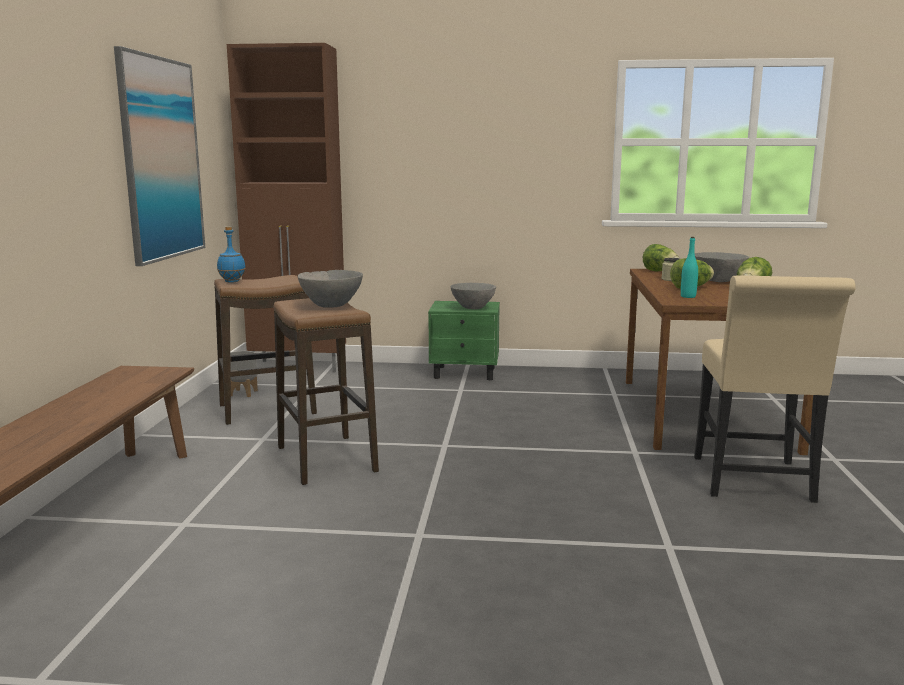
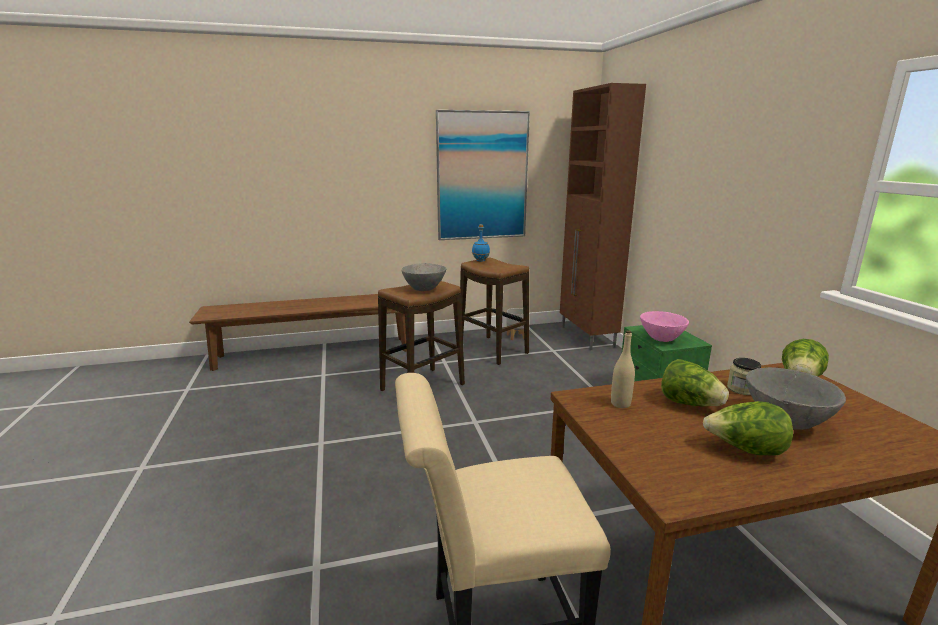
camera: 70 degrees right, 5 degrees up
grey bowl [450,283,496,309] -> pink bowl [640,311,689,342]
turquoise bottle [681,237,698,298] -> beige bottle [611,330,635,408]

